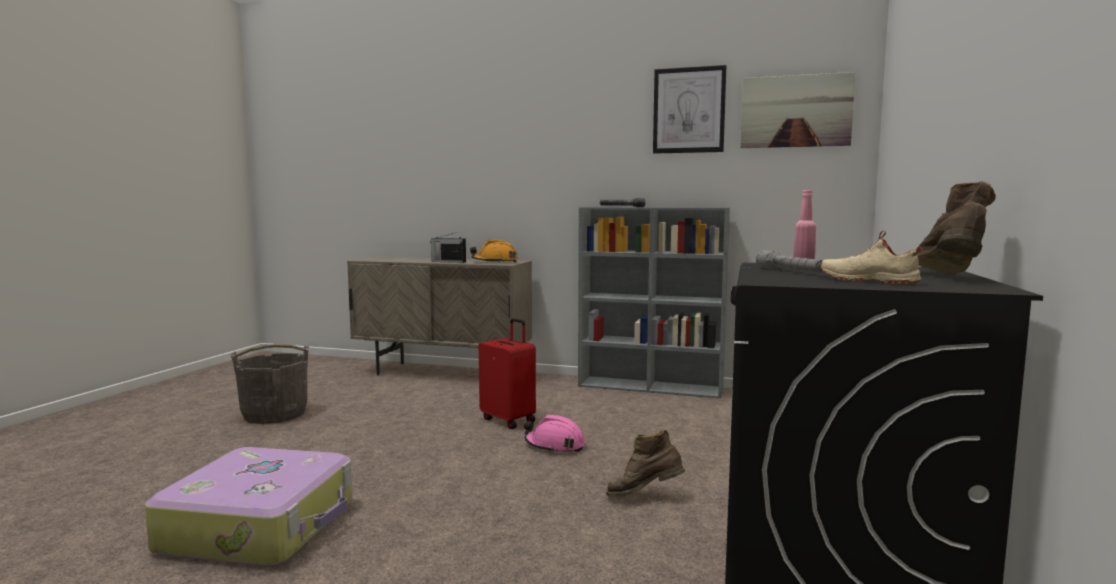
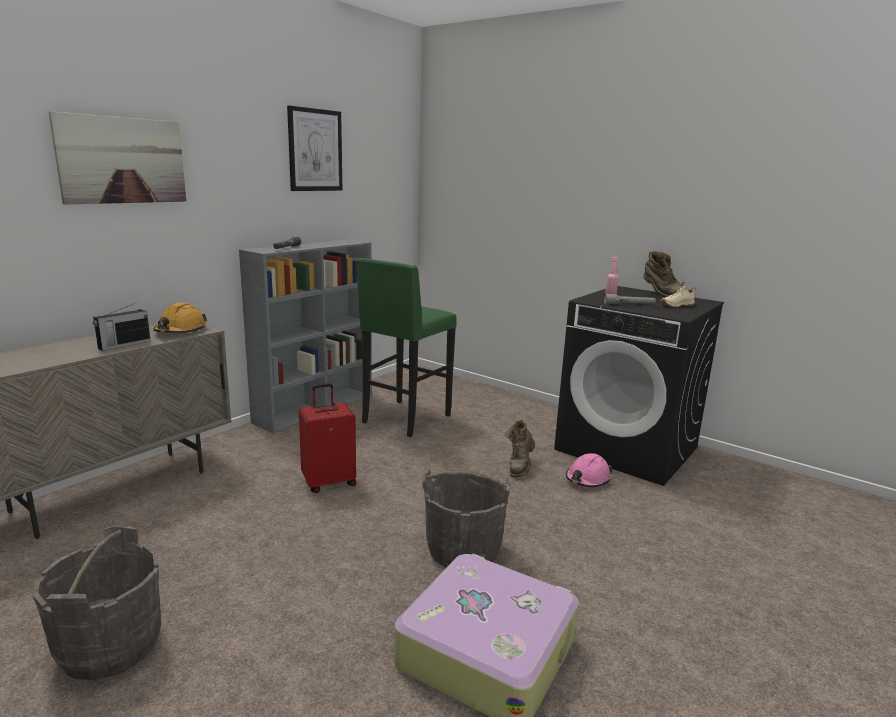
camera: 70 degrees left, 10 degrees up
pink hard hat [524,415,585,453] -> pink hard hat moved to [566,453,613,487]
picture [740,72,855,148] -> picture moved to [49,111,186,205]
brown boot [916,181,996,274] -> brown boot turned 150 degrees counterclockwise [643,251,681,297]
none -> green stool [356,258,457,437]
none -> grey bucket [422,469,512,567]

